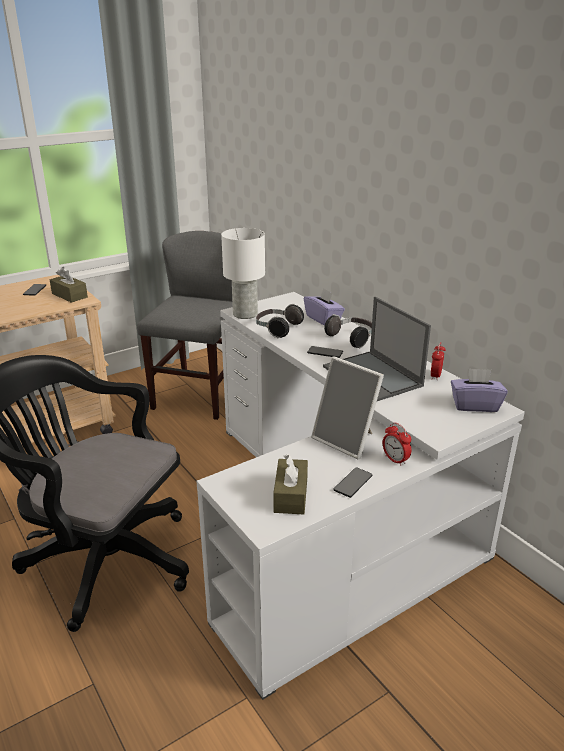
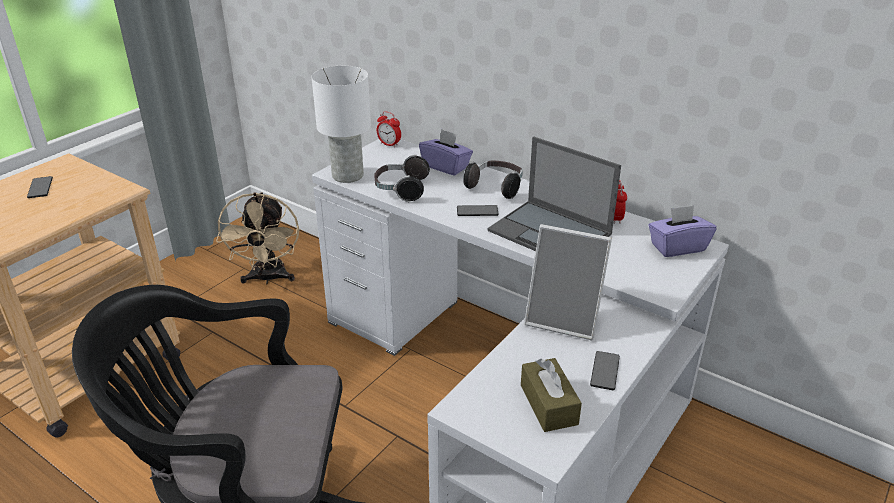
camera: 20 degrees left, 5 degrees up
brown tissue box [50,267,88,303] -> none
grey chair [137,231,233,420] -> beige fan [216,192,299,284]
alarm clock [383,422,411,466] -> alarm clock moved to [377,111,401,148]

